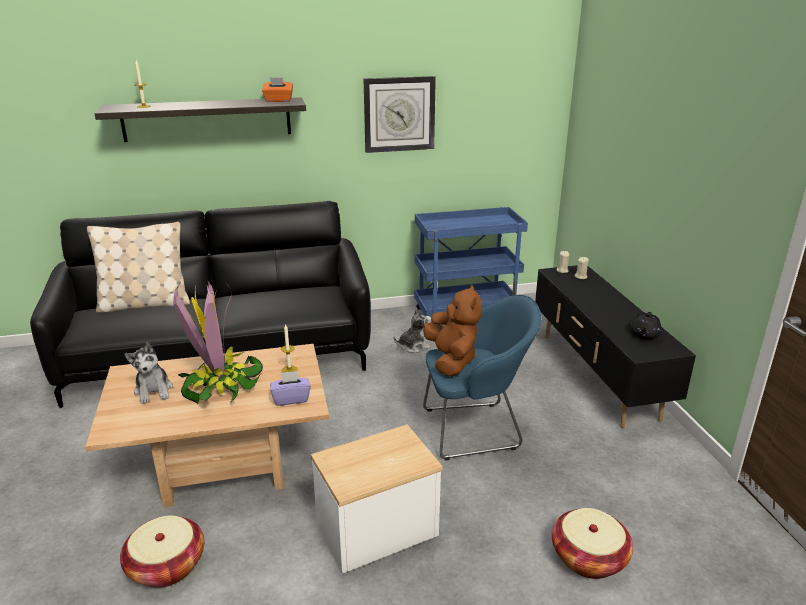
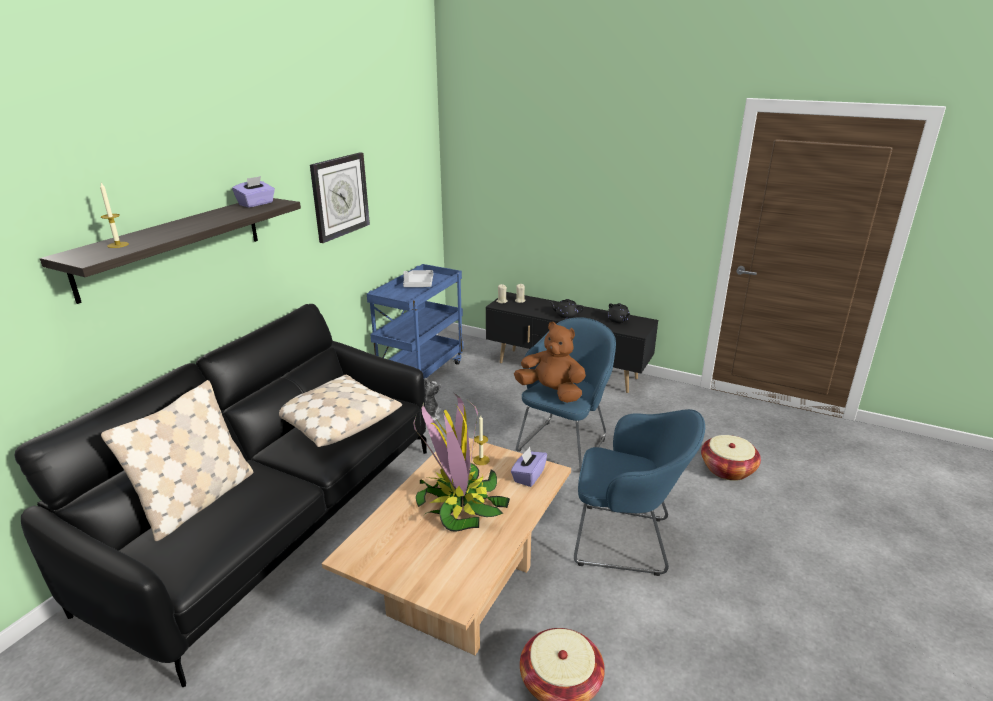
camera: 50 degrees left, 0 degrees up
plush toy [125,342,173,404] -> none
orange tissue box [262,77,293,102] -> purple tissue box [232,176,275,207]
side table [311,424,443,574] -> blue armchair [574,409,705,576]
none -> beige pillow [279,375,402,447]
none -> grey tray [403,270,433,287]
none -> black teapot [549,299,584,318]

